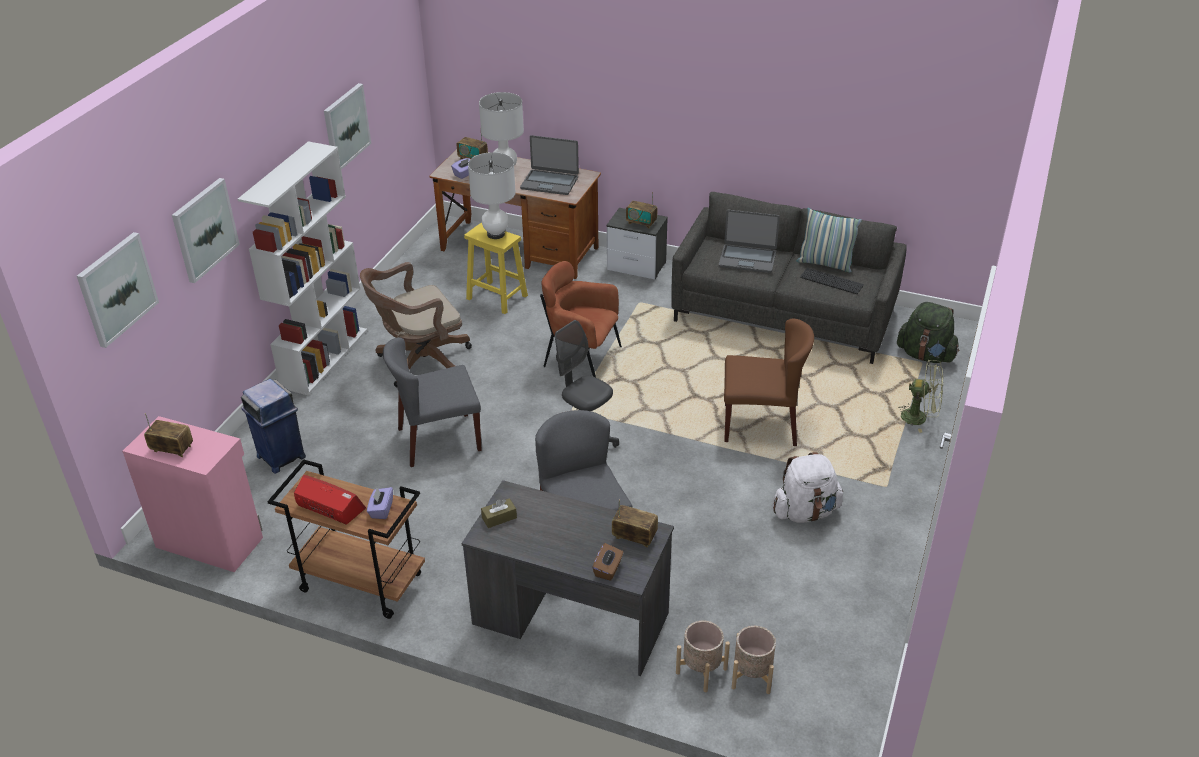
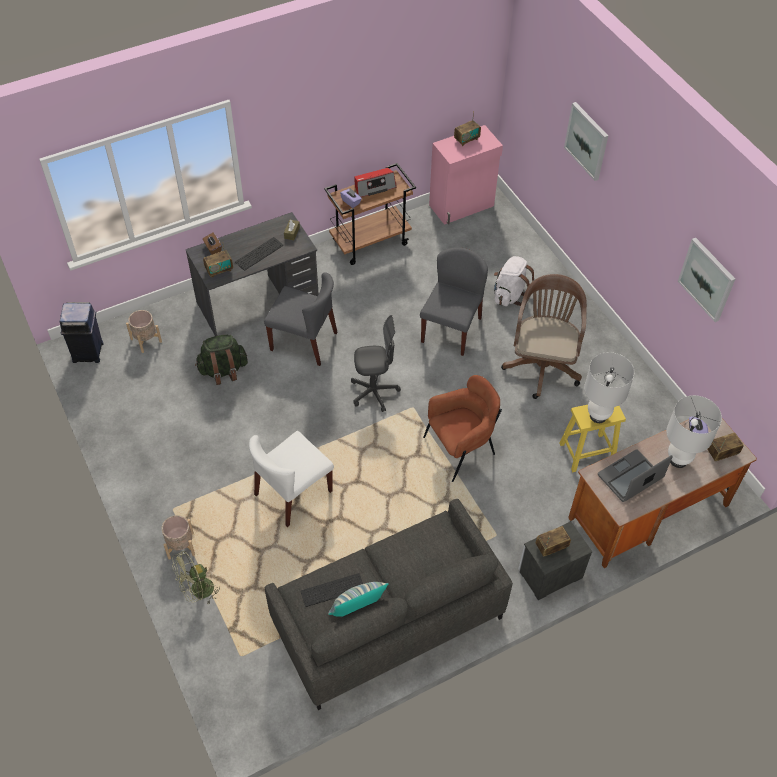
camera: 130 degrees right, 15 degrees up
picture [77,232,159,348] -> none
white bookcase [238,141,367,395] -> none
blue trash can [241,379,306,474] -> blue trash can moved to [60,302,104,363]
beige planter [676,621,730,692] -> beige planter moved to [162,515,195,560]
laptop [719,210,780,273] -> none
brown chair [724,319,814,446] -> white chair [249,431,334,527]
white backpack [772,452,844,523] -> white backpack moved to [494,256,535,306]
green backpack [897,302,959,363] -> green backpack moved to [195,335,248,385]
none -> keyboard [235,237,283,271]

